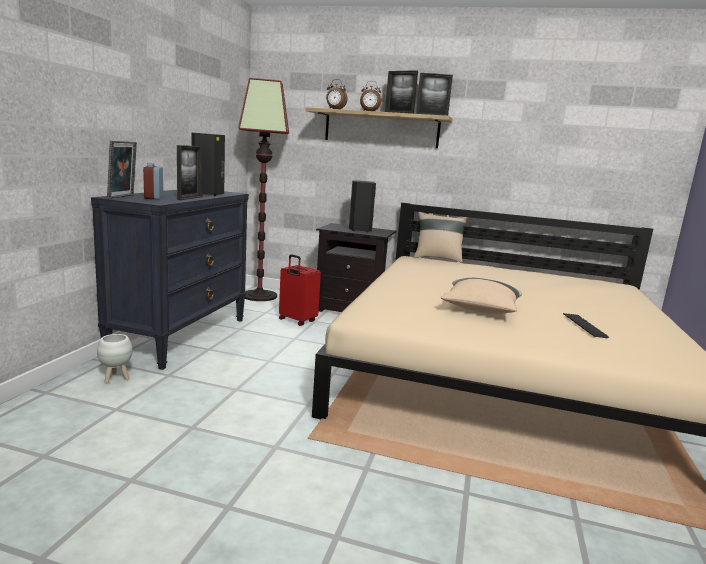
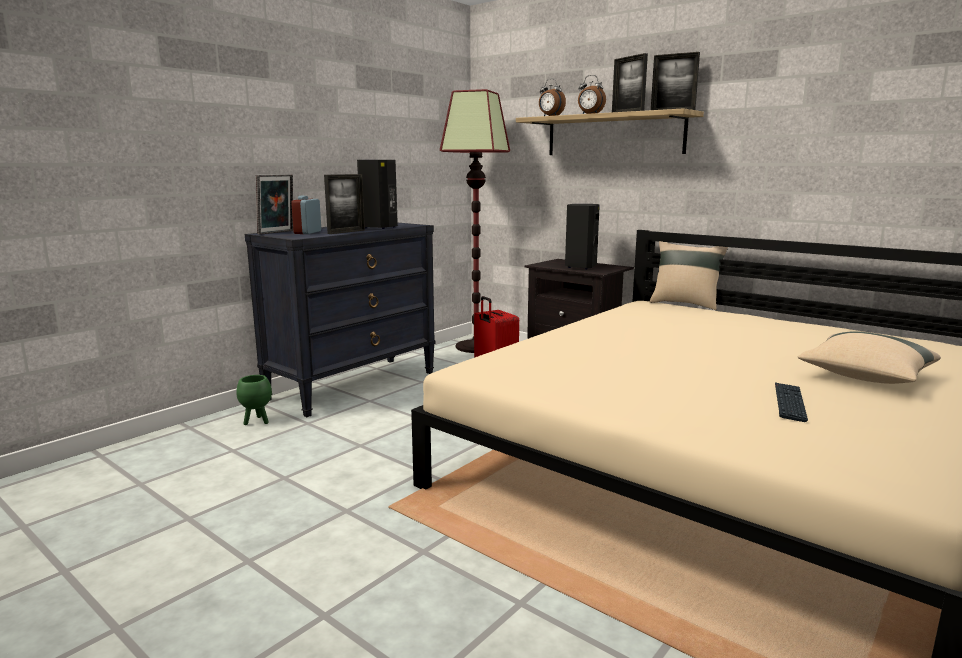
camera: 25 degrees right, 0 degrees up
white planter [97,334,132,384] -> green planter [236,375,272,425]
beige pillow [441,278,522,314] -> beige pillow moved to [798,331,941,384]

